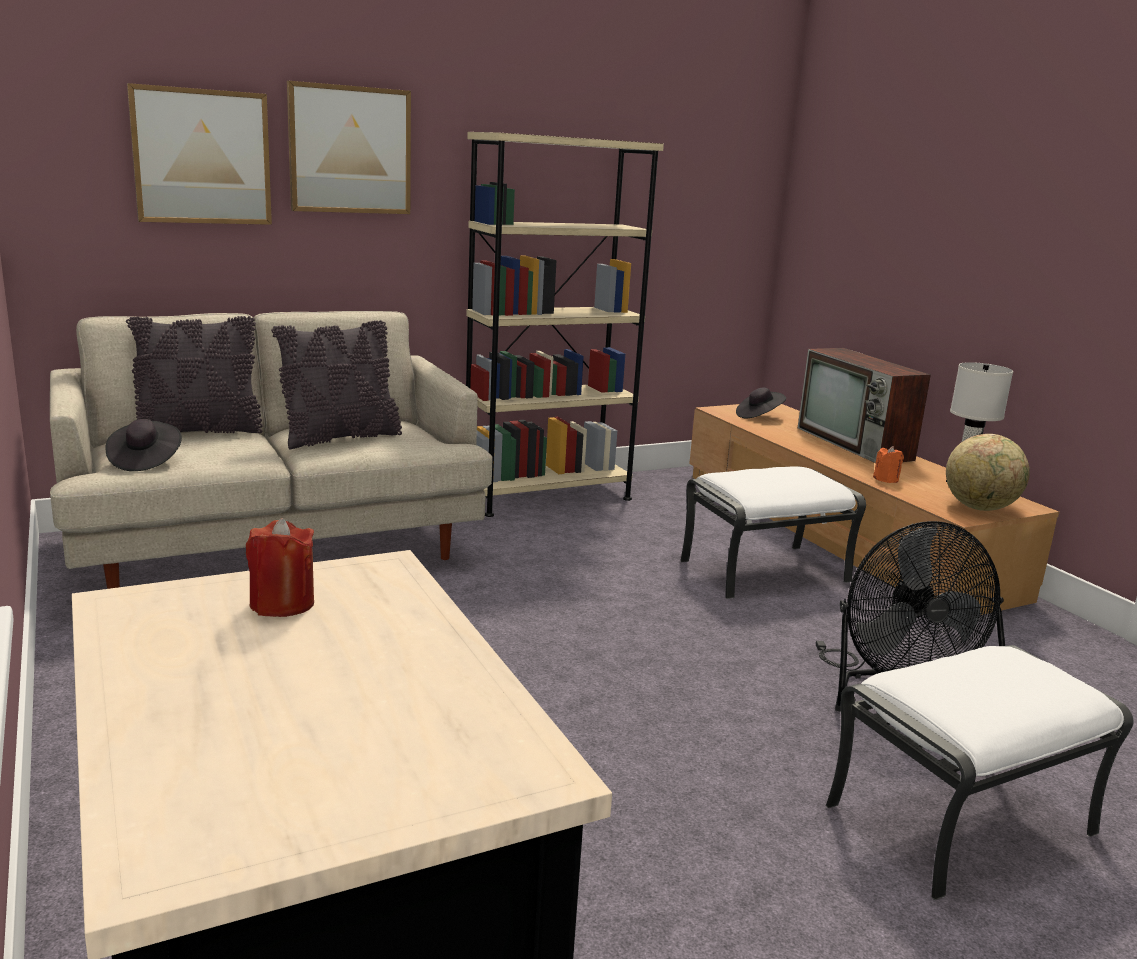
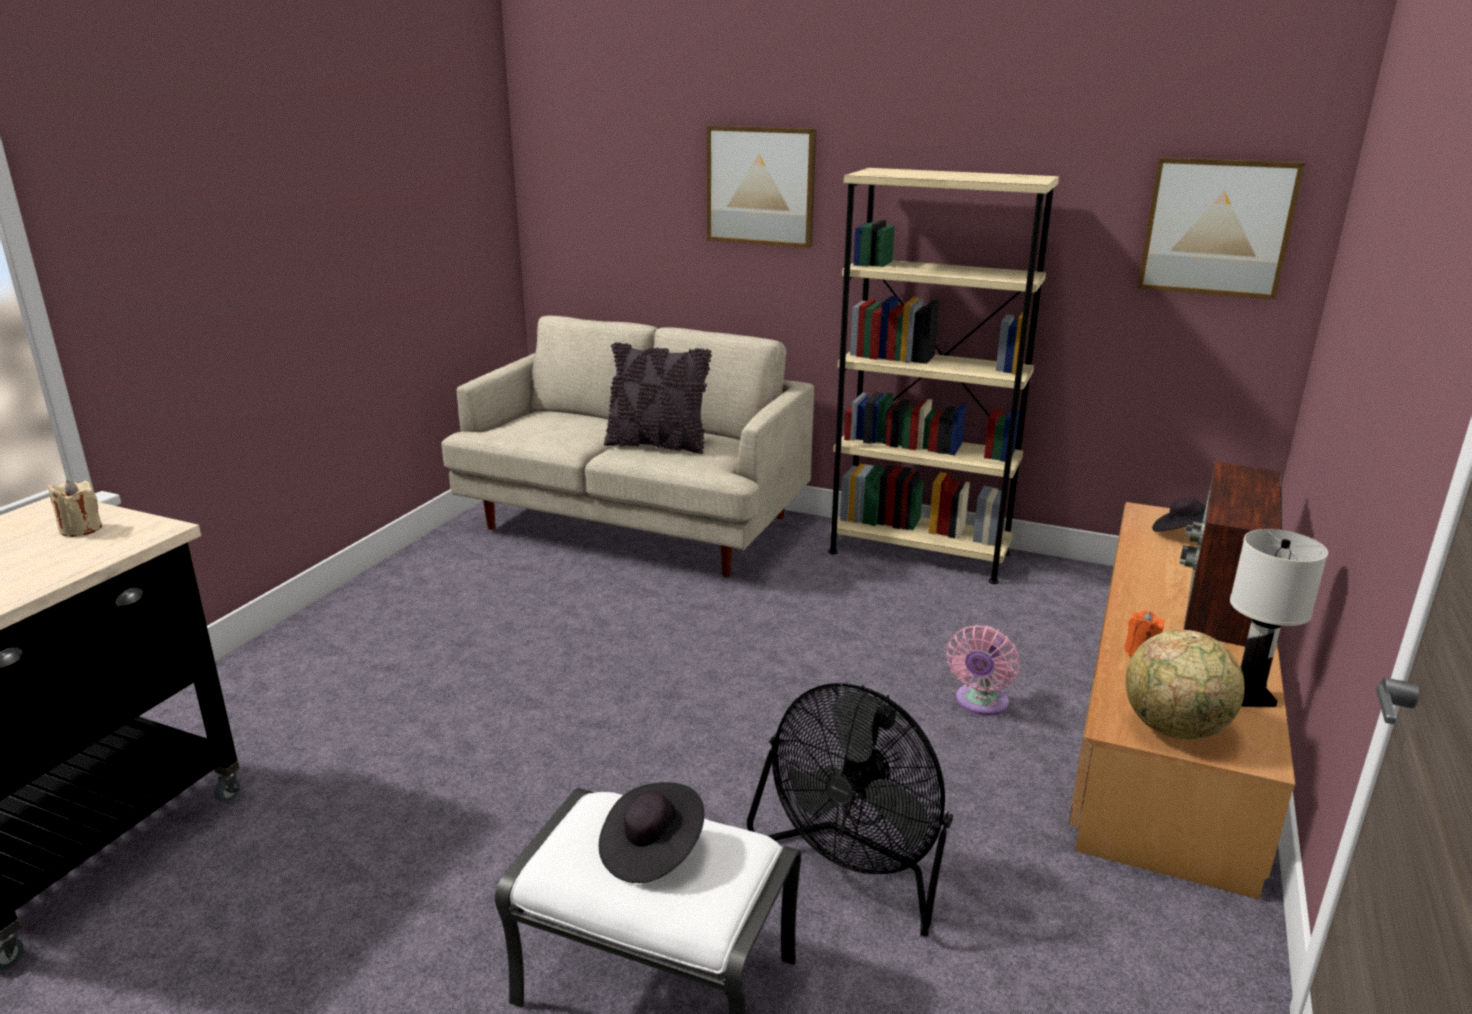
camera: 50 degrees right, 5 degrees up
black hat [105,419,182,471] -> black hat moved to [599,782,704,883]
black pillow [126,316,263,433] -> none
picture [127,83,272,225] -> picture moved to [1137,157,1305,300]
red candle [246,518,314,617] -> beige candle [48,480,102,537]
white ottoman [680,466,866,599] -> pink fan [947,625,1020,716]

